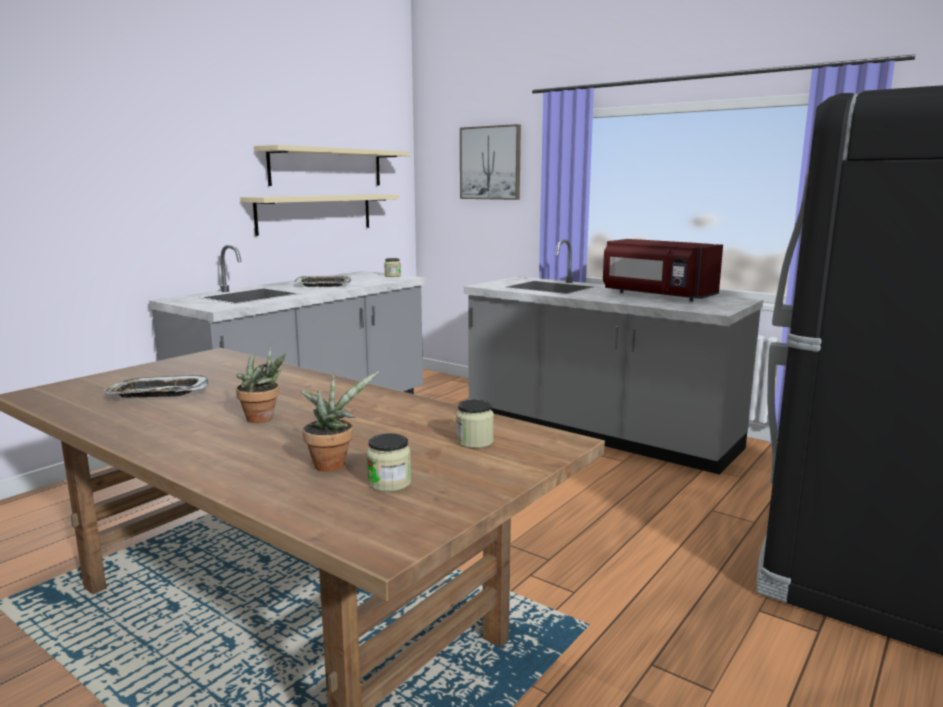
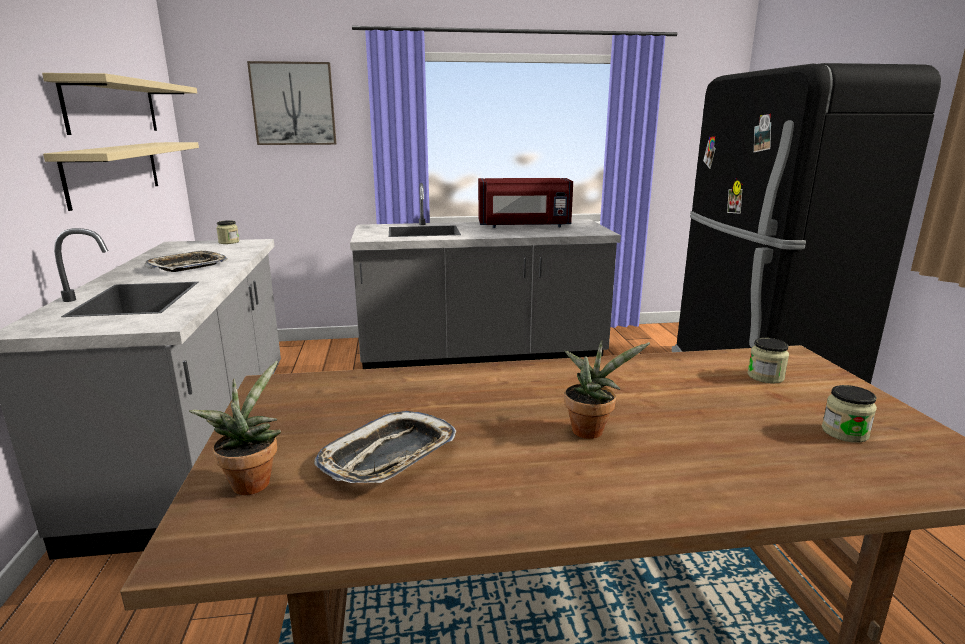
camera: 45 degrees left, 5 degrees up
potted plant [299,371,379,471] -> potted plant moved to [189,361,281,495]

